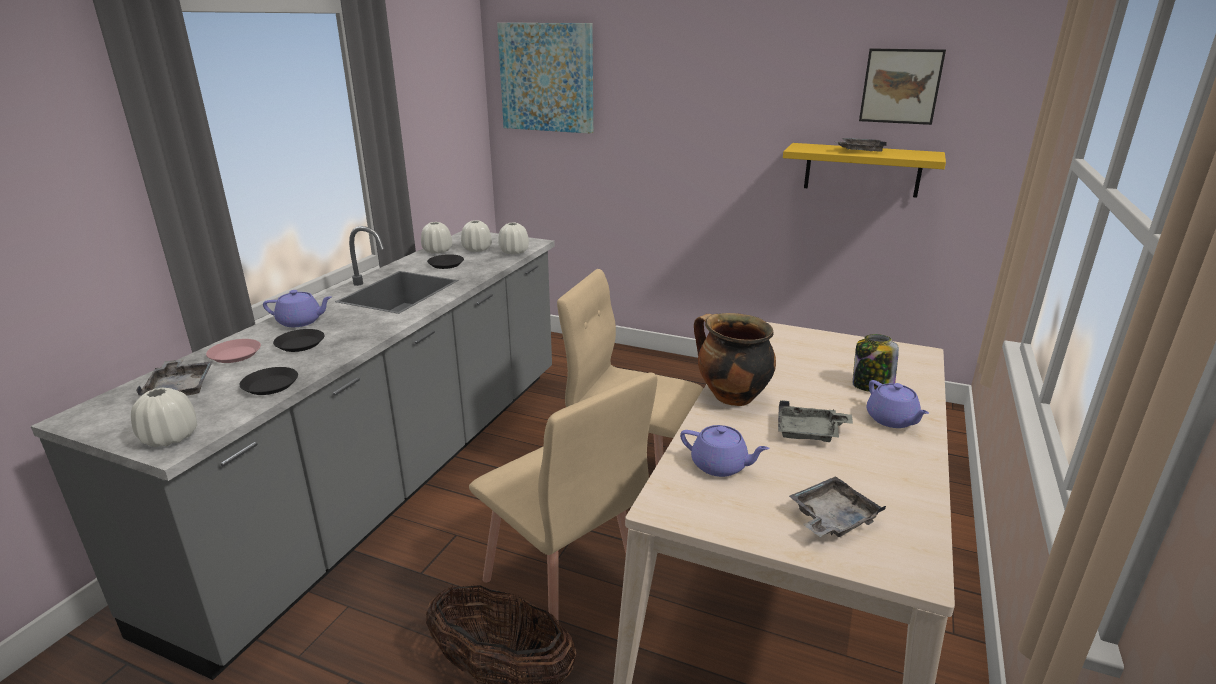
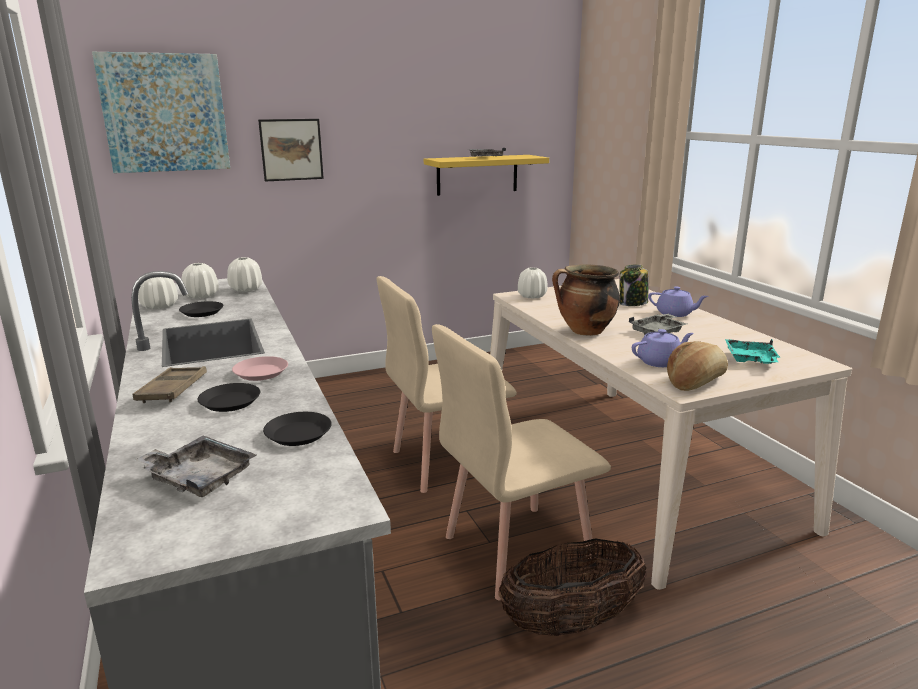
camera: 45 degrees left, 5 degrees down
white vase [131,388,197,447] -> white vase moved to [518,267,548,299]
pink plate [206,339,261,363] -> pink plate moved to [232,356,288,381]
purple teapot [263,290,332,327] -> brown tray [132,366,207,403]
beige chair [469,372,657,643] -> beige chair turned 150 degrees clockwise [432,324,611,600]
grey tray [789,476,887,537] -> turquoise tray [725,339,780,364]
picture [859,48,946,125] -> picture moved to [258,119,324,181]
none -> bread [667,341,728,391]

